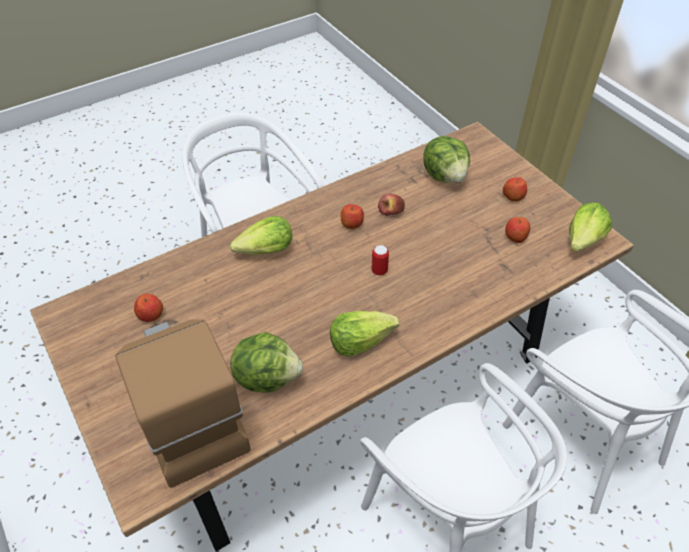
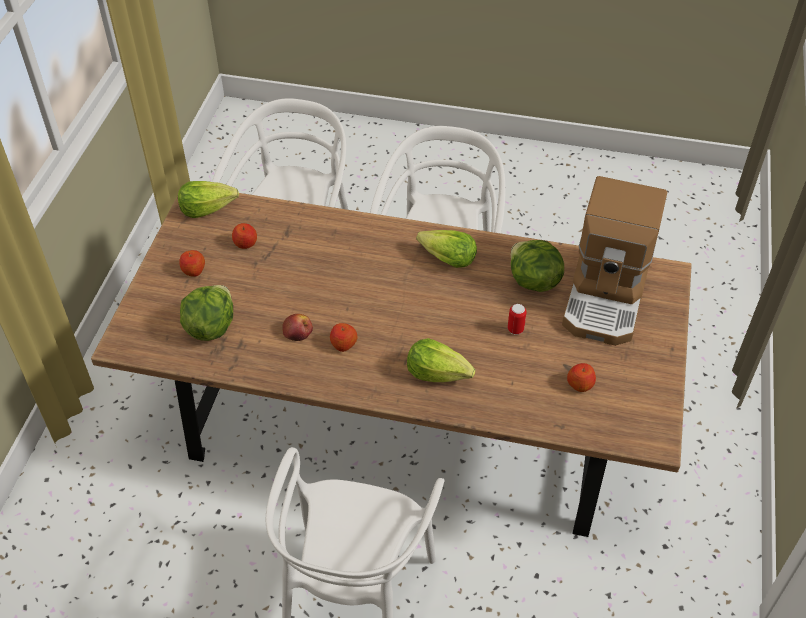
camera: 135 degrees left, 0 degrees up
can [371,245,389,276] -> can moved to [508,304,526,335]

